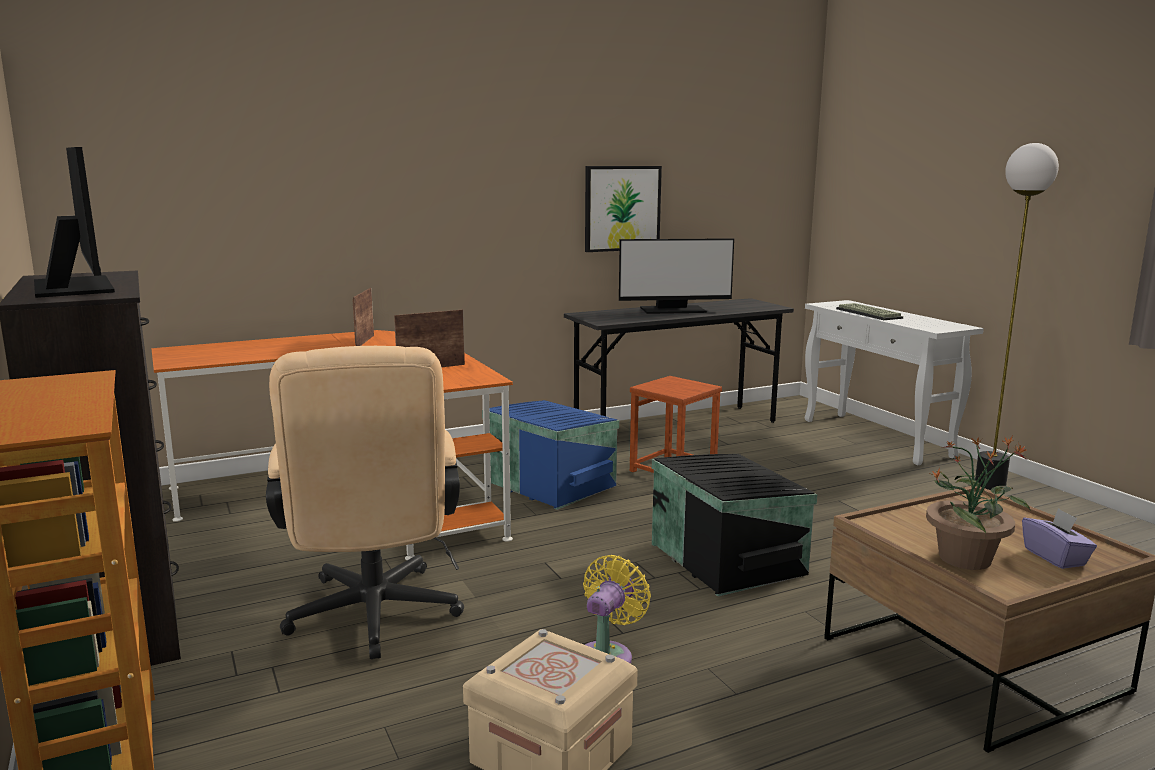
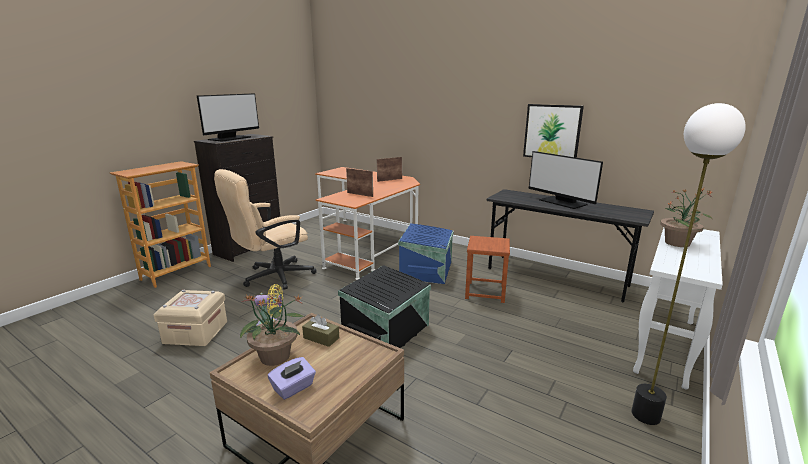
camera: 60 degrees right, 5 degrees up
keyboard [836,303,903,320] -> potted plant [660,188,713,247]
none -> brown tissue box [302,314,339,347]

